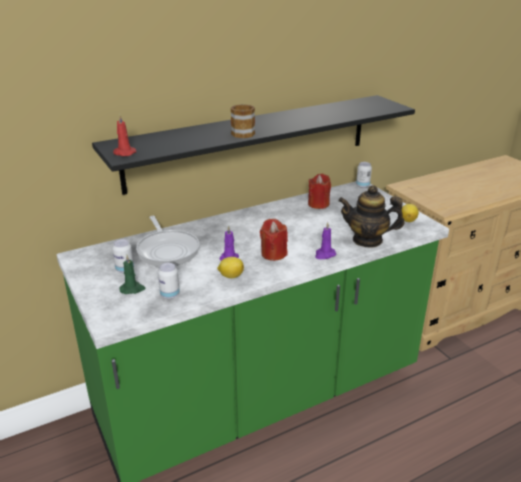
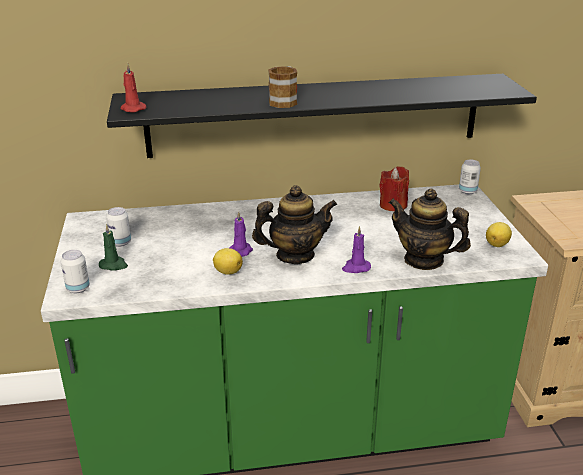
camera: 20 degrees right, 0 degrees up
frying pan [136,216,200,267] -> none
can [158,263,180,299] -> can moved to [61,250,90,293]
red candle [260,219,288,261] -> teapot [252,185,337,264]

